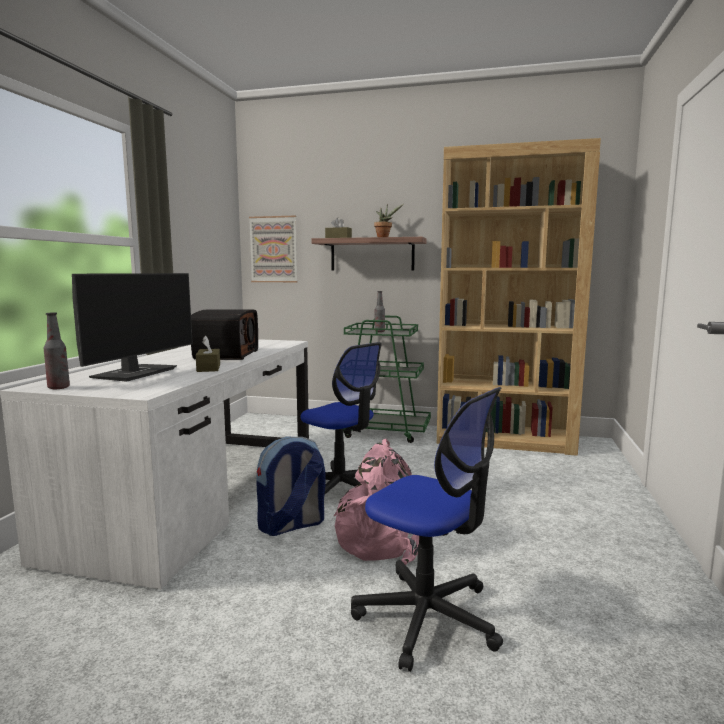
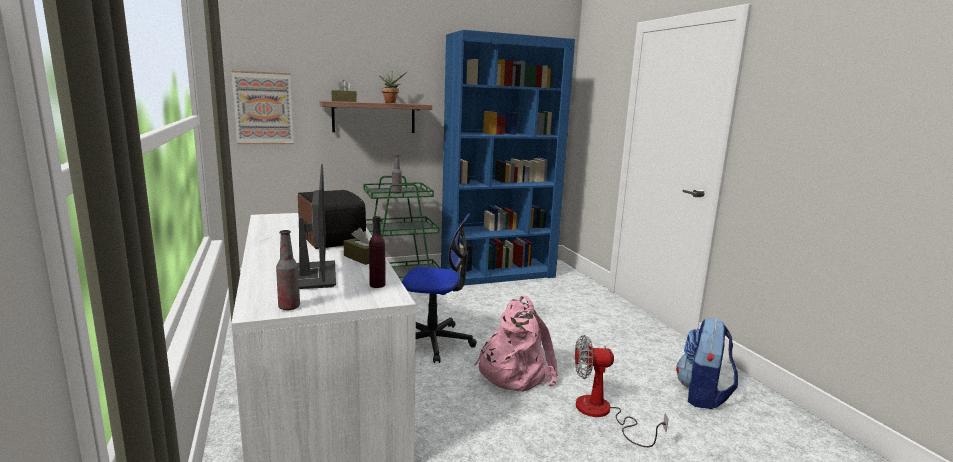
camera: 35 degrees left, 5 degrees up
backpack [256,436,326,536] -> backpack moved to [676,318,738,409]
office chair [351,387,503,672] -> fan [575,335,668,447]
brown bookcase [437,138,601,456] -> blue bookcase [441,30,575,285]
none -> purple bottle [369,216,385,288]

